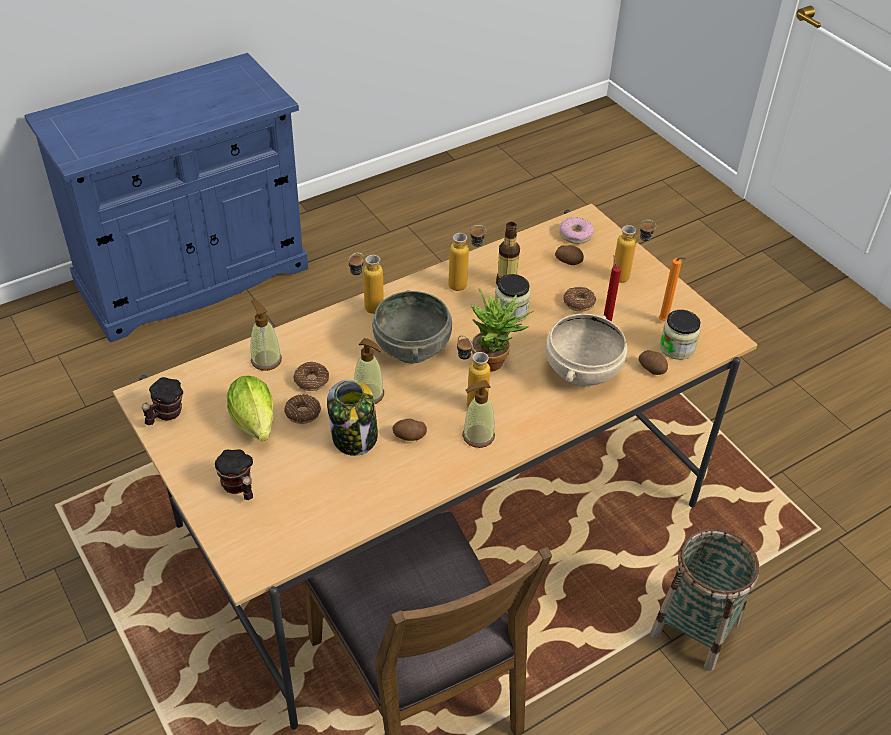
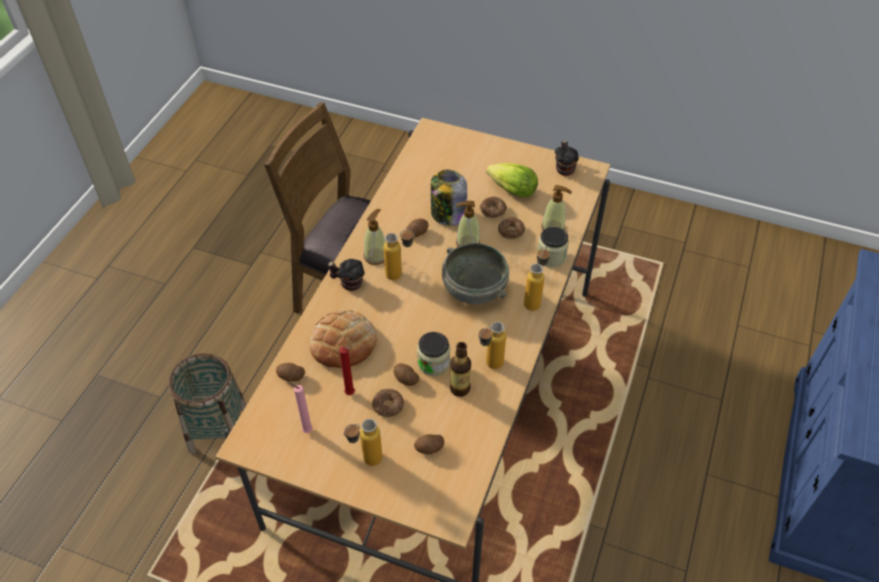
camera: 145 degrees right, 5 degrees up
mug [215,449,253,500] -> mug moved to [328,259,365,291]
potted plant [470,288,534,372] -> none
beige bowl [546,314,627,387] -> bread [310,310,377,368]
donut [559,217,594,244] -> none
orange candle [659,257,686,321] -> pink candle [288,382,313,433]
jar [660,310,701,360] -> jar moved to [537,227,569,268]
none -> potato [393,363,419,386]

